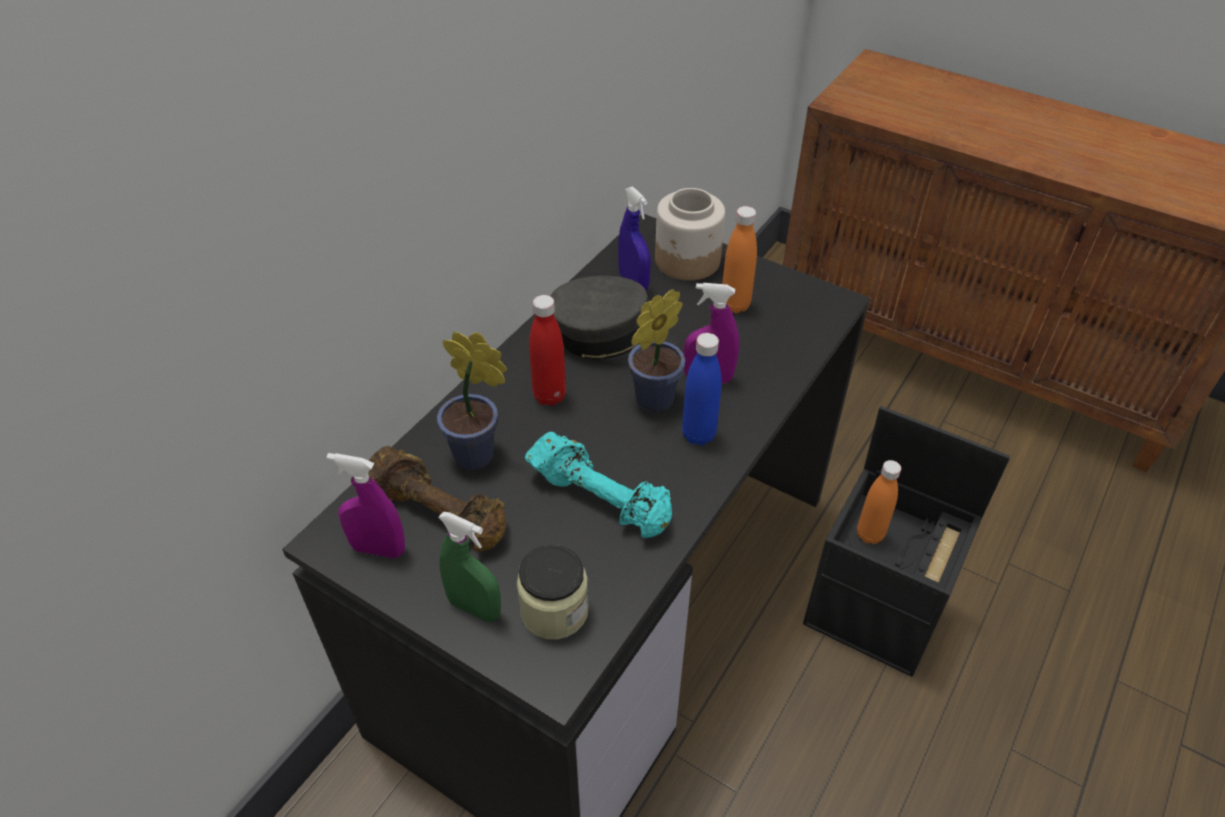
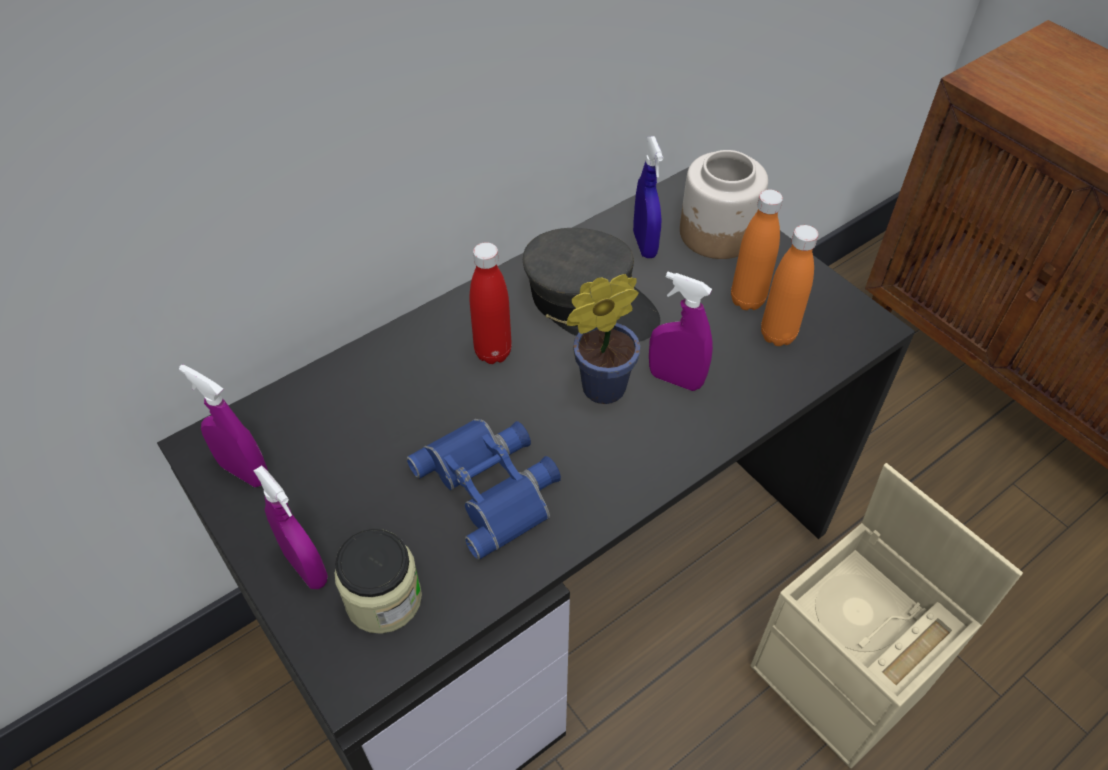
camera: 20 degrees right, 5 degrees up
brown dumbbell [368,446,506,552] -> none
potted plant [437,332,507,470] -> none
green spray bottle [438,512,501,622] -> purple spray bottle [254,466,328,589]
turquoise dumbbell [525,432,672,538] -> blue binoculars [407,419,561,560]
blue bottle [682,333,722,446] -> none
black storage box [803,406,1010,677] -> beige storage box [750,463,1023,768]
orange bottle [857,460,901,544] -> orange bottle moved to [761,225,819,346]

